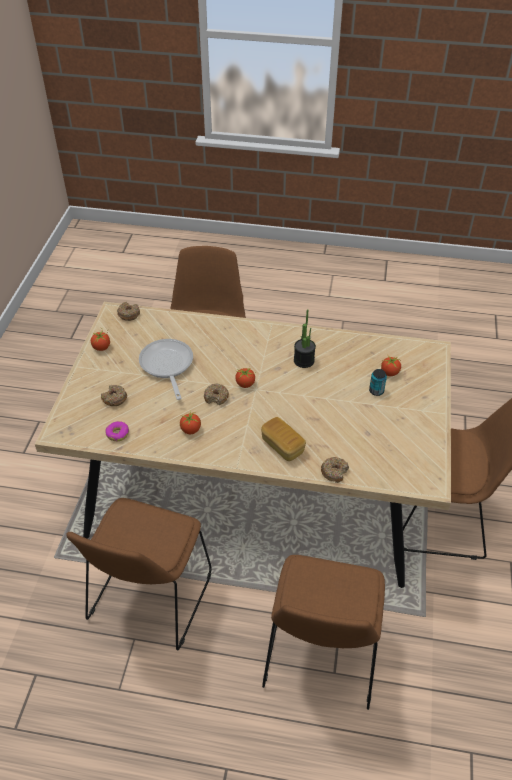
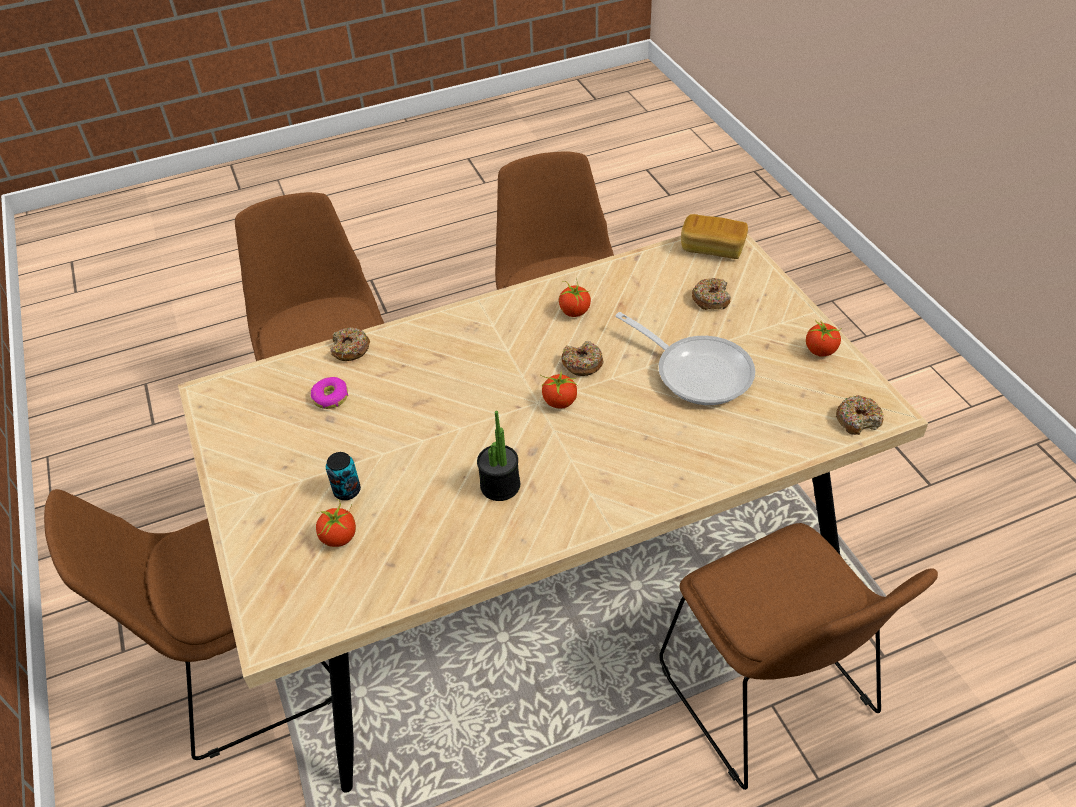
camera: 150 degrees right, 0 degrees up
donut [105,421,129,441] -> donut moved to [311,377,348,409]
bread [261,417,306,461] -> bread moved to [681,214,748,259]

